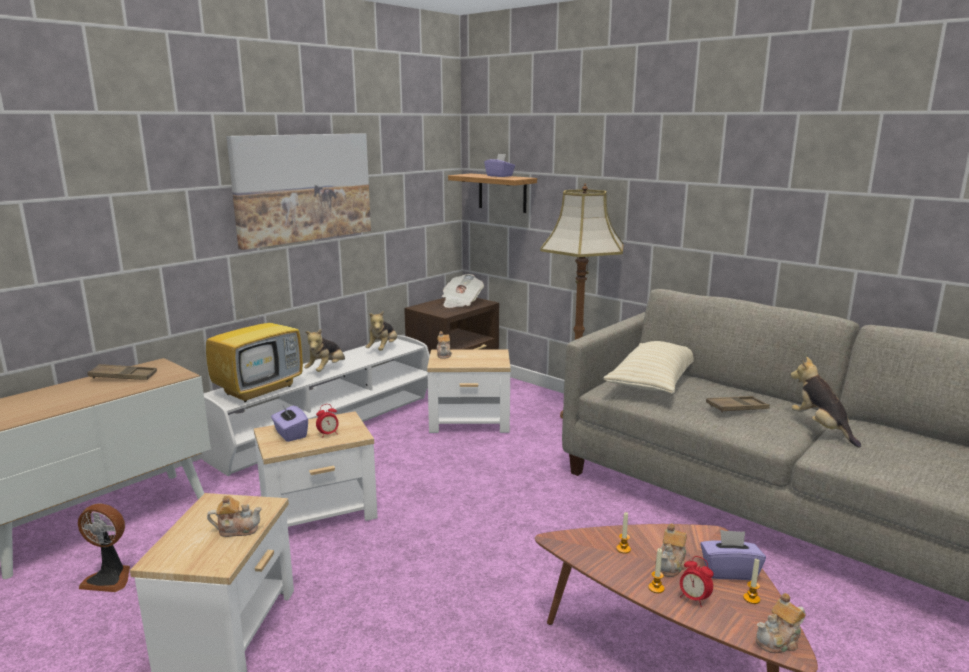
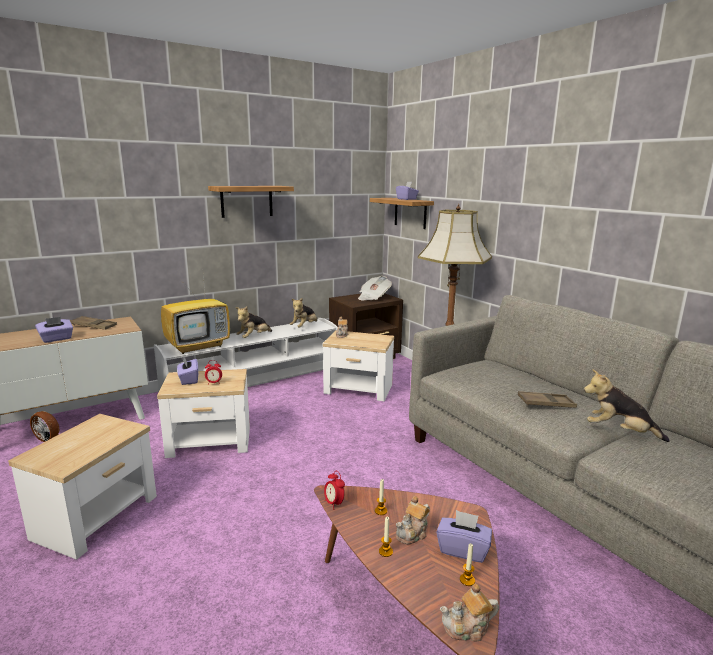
camera: 15 degrees right, 0 degrees up
teapot [207,495,262,537] -> none
picture [226,133,371,250] -> shelf [208,186,294,218]
beige pillow [603,341,694,394] -> none
alarm clock [680,556,714,607] -> alarm clock moved to [324,471,345,510]
plush toy [791,357,861,448] -> plush toy turned 60 degrees counterclockwise [584,369,670,442]
none -> purple tissue box [35,317,73,343]

